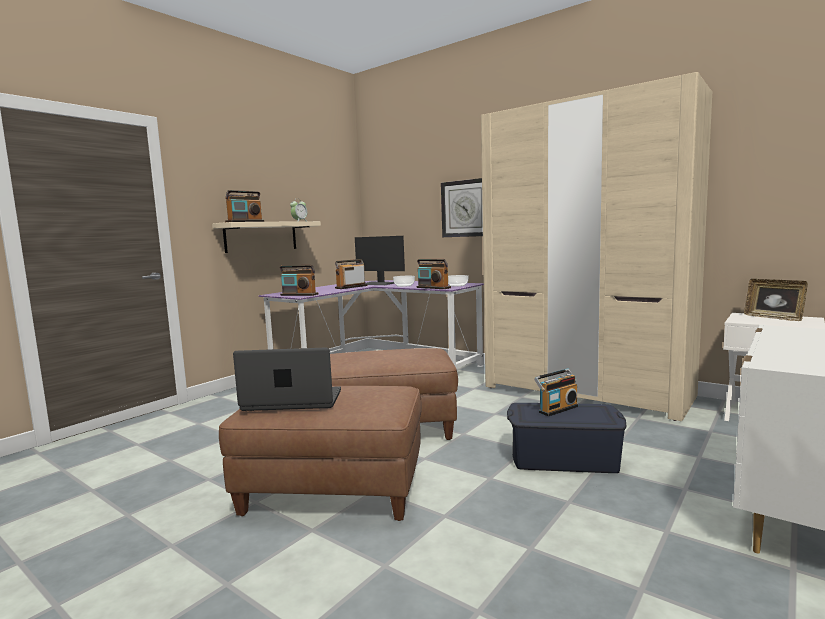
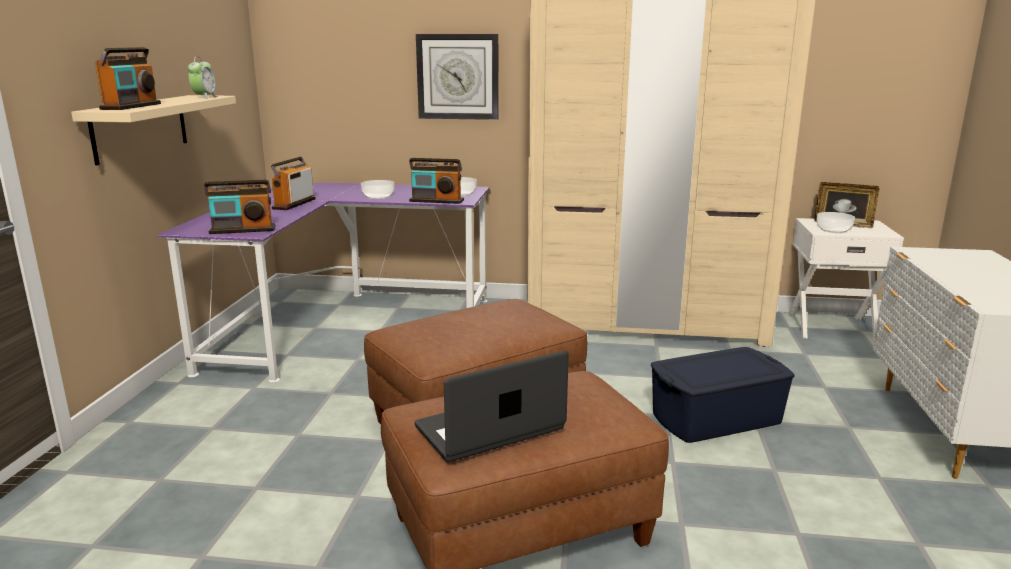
camera: 30 degrees left, 10 degrees up
monitor [355,236,405,285] -> none
radio [534,369,578,416] -> none
none -> bowl [817,212,855,233]

